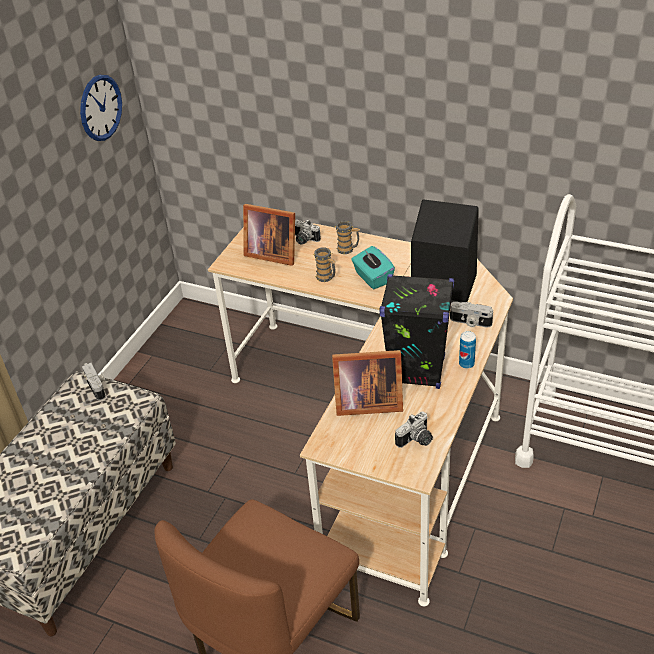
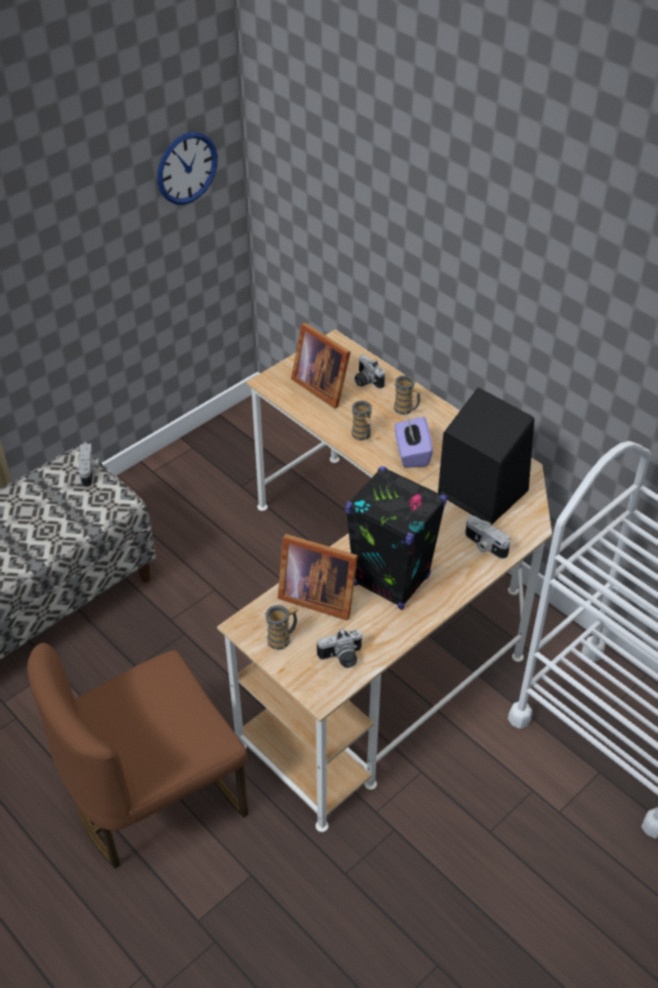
camera: 20 degrees right, 5 degrees up
turquoise tissue box [351,246,395,289] -> purple tissue box [395,417,433,468]
can [459,331,476,369] -> none
none -> mug [264,605,298,650]

